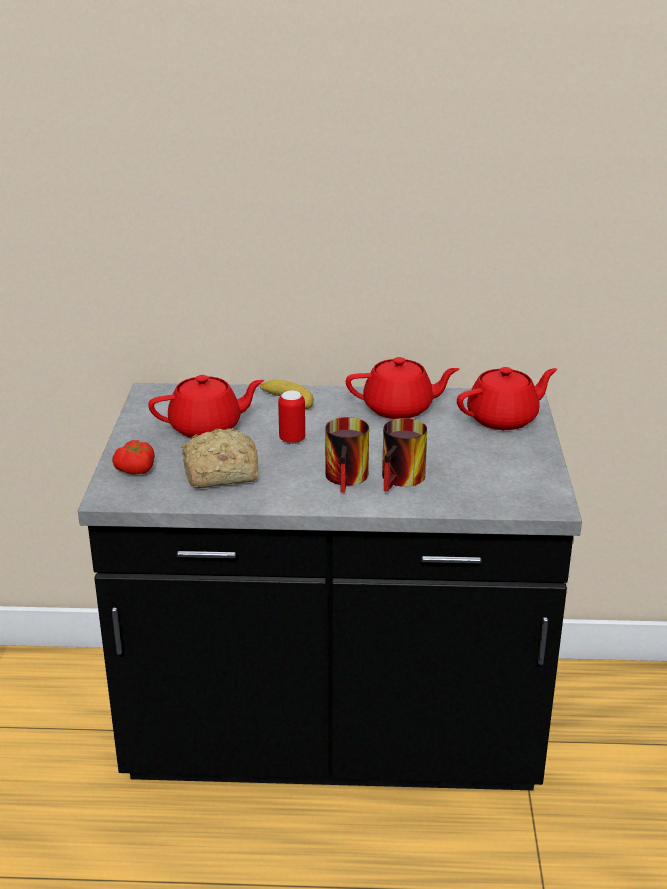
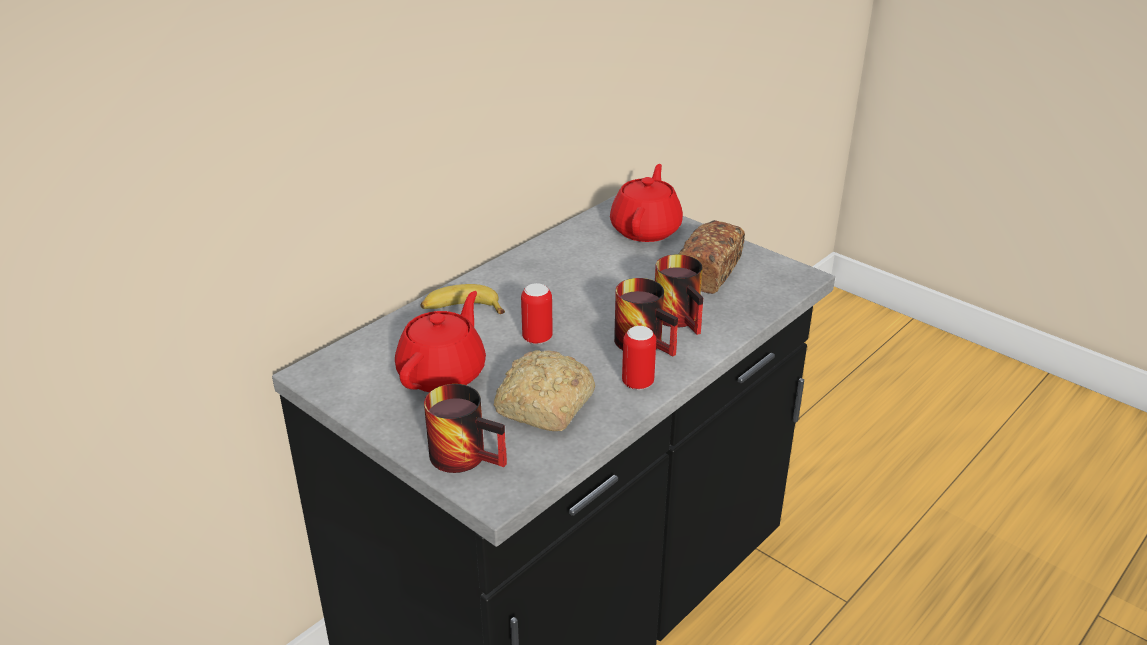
camera: 50 degrees left, 5 degrees up
tomato [112,440,155,475] -> mug [424,384,507,473]
red teapot [346,357,459,419] -> none
none -> can [622,326,656,390]
none -> bread [679,220,745,294]

